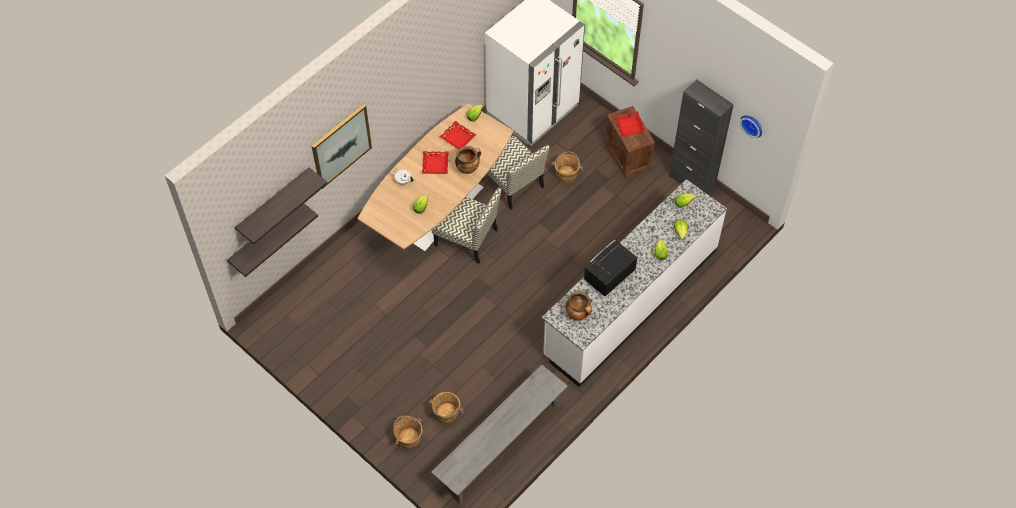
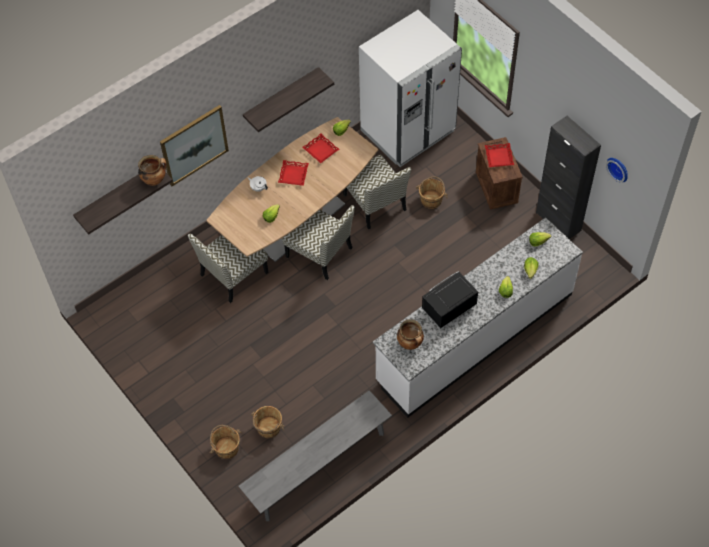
camera: 10 degrees right, 0 degrees up
shelf [227,203,318,277] -> shelf moved to [243,67,334,132]
cooking pot [455,146,481,174] -> cooking pot moved to [138,155,167,186]
none -> chair [188,233,268,303]

